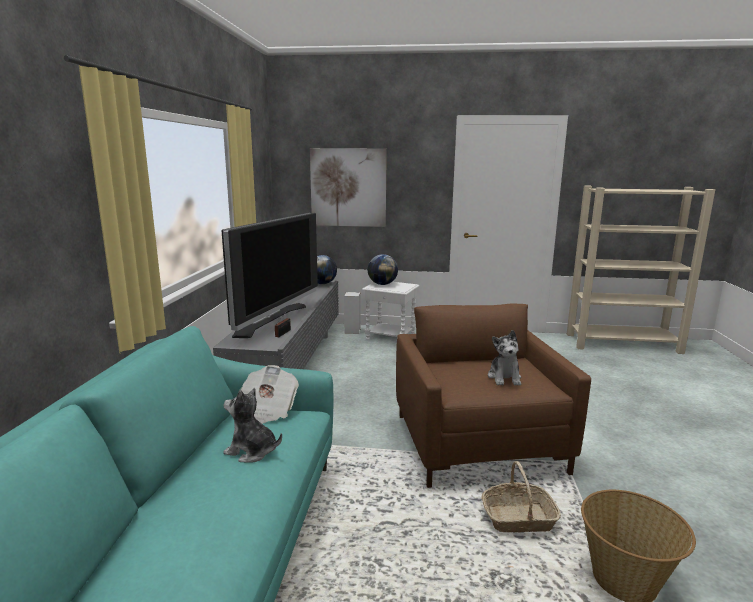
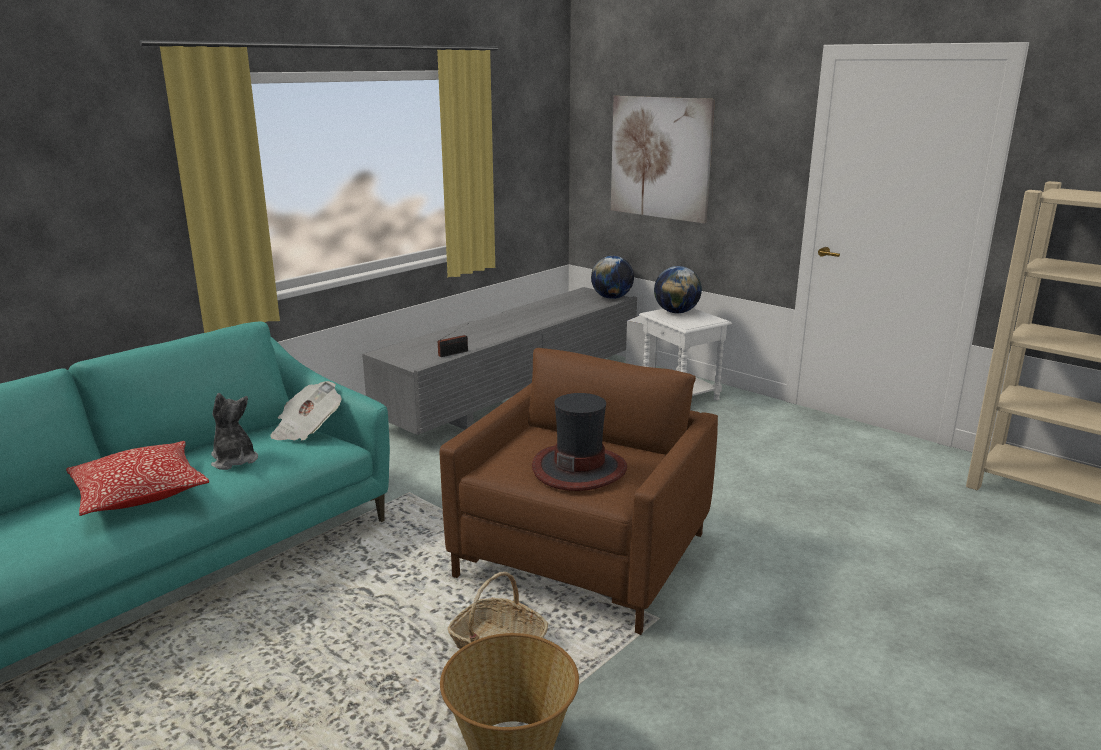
camera: 35 degrees right, 5 degrees up
television [221,213,318,338] -> none
plush toy [488,330,521,386] -> hat [532,393,627,491]
none -> pillow [66,441,209,516]

